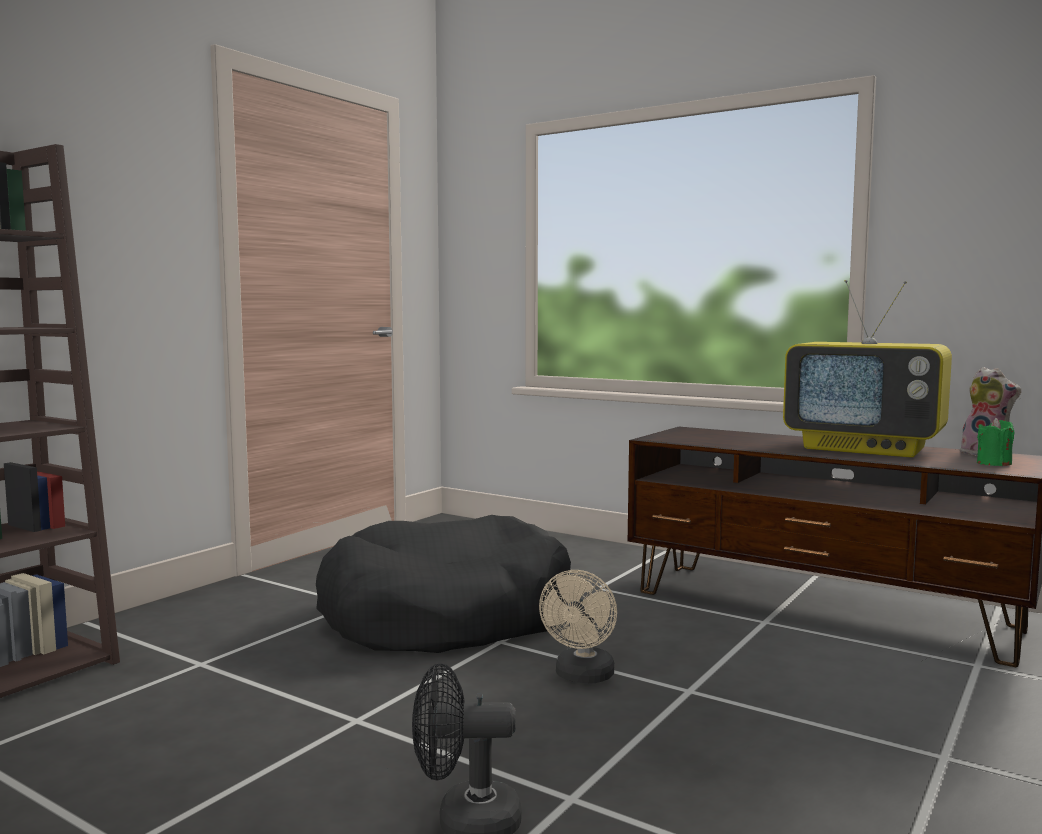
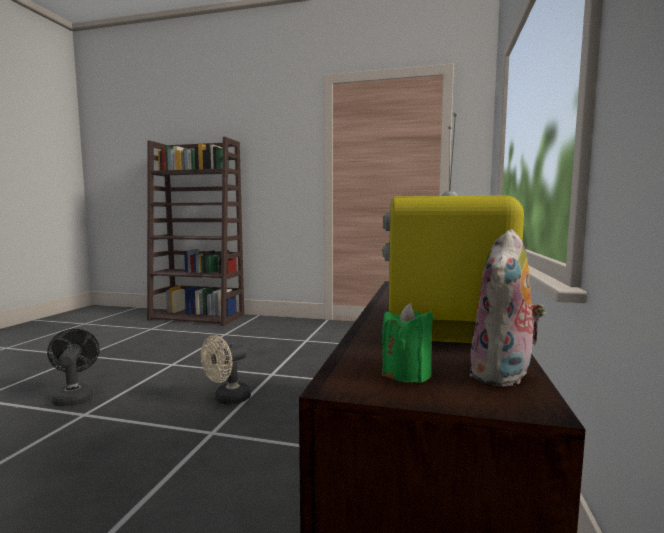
camera: 70 degrees right, 0 degrees up
black dog bed [316,515,571,653] -> none
beige fan [539,570,617,683] -> beige fan turned 45 degrees counterclockwise [201,335,251,405]

